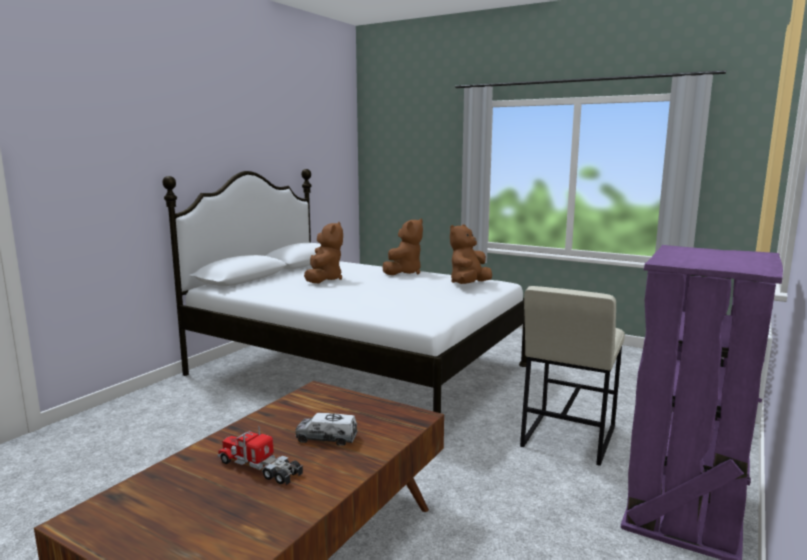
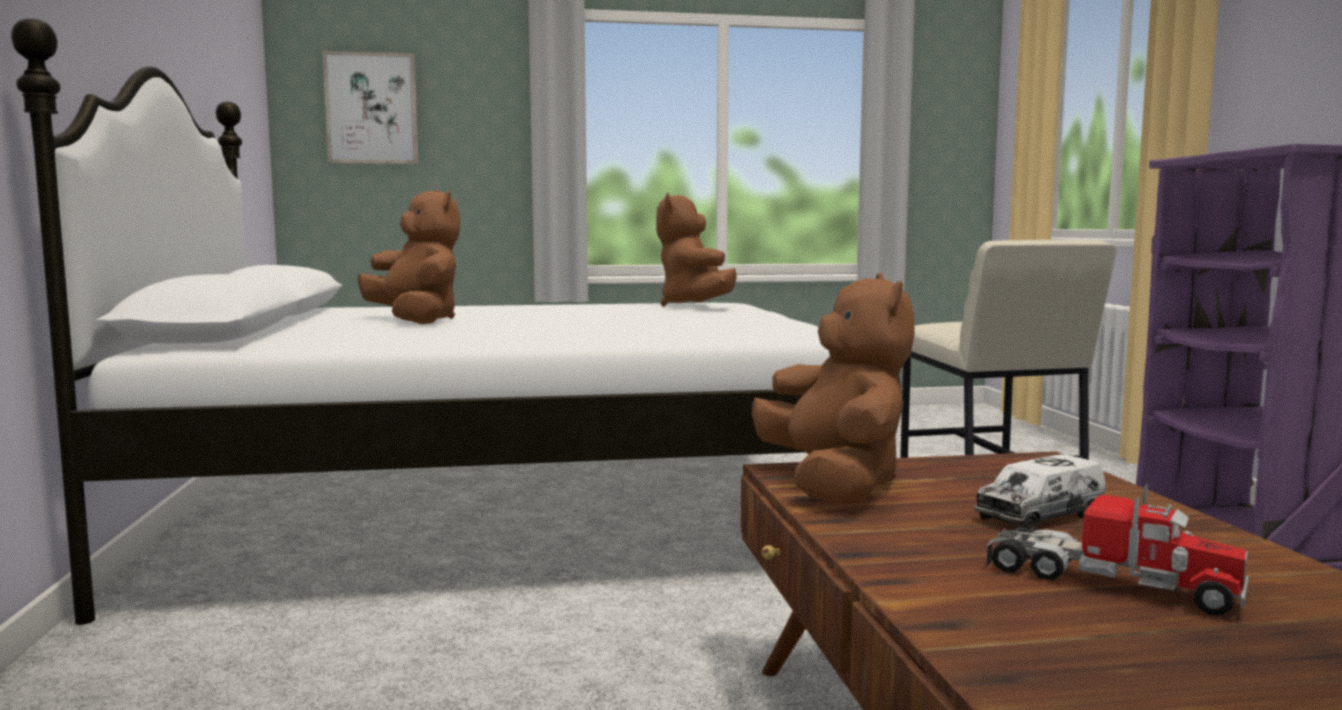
camera: 40 degrees left, 5 degrees down
toy truck [218,426,303,485] -> toy truck turned 135 degrees counterclockwise [987,484,1249,616]
brown plush toy [383,219,423,275] -> brown plush toy moved to [752,273,915,505]
none -> picture [322,51,419,164]

